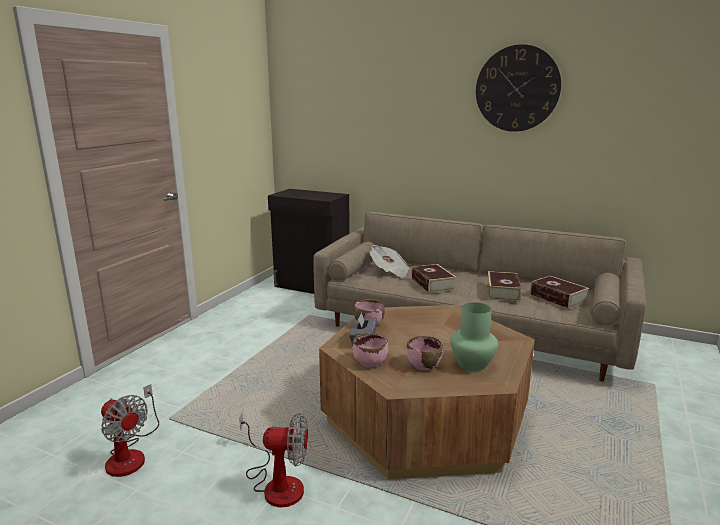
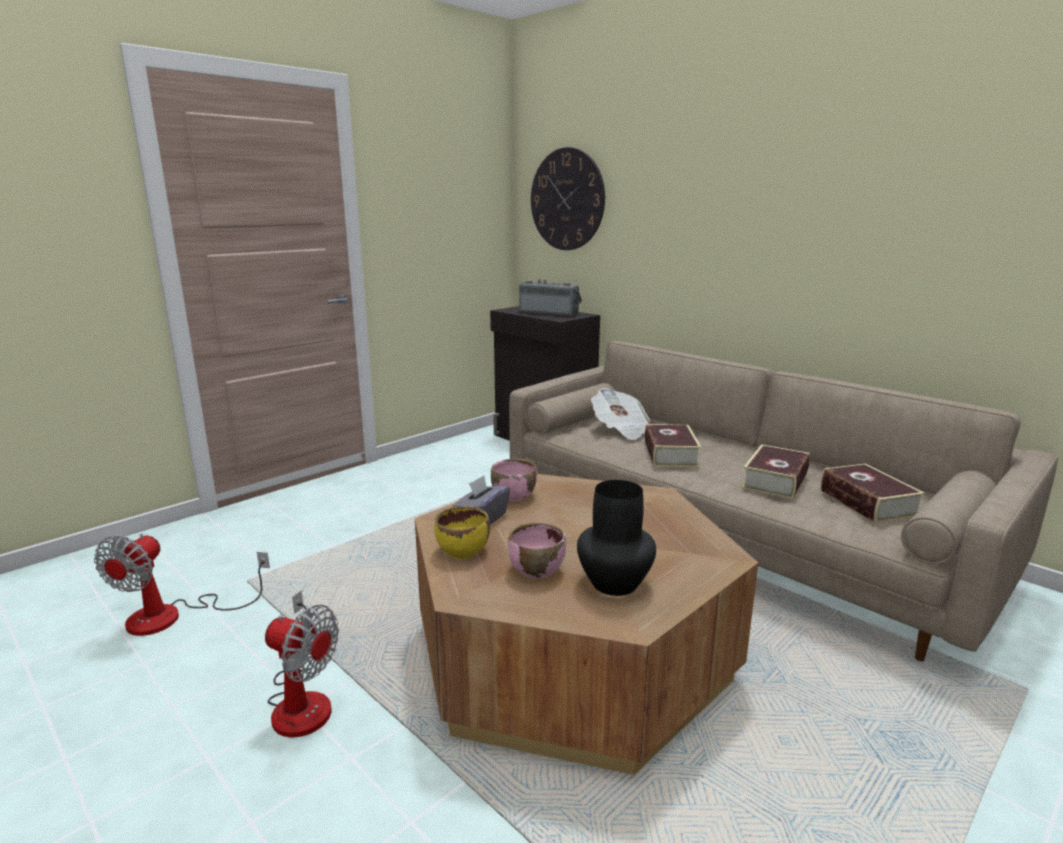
camera: 20 degrees right, 0 degrees up
fan [101,384,159,477] -> fan turned 45 degrees clockwise [94,533,270,636]
pink bowl [352,333,388,368] -> yellow bowl [434,506,490,559]
green vase [450,302,498,371] -> black vase [577,480,656,596]
wall clock [476,44,561,132] -> wall clock moved to [531,147,605,250]
none -> radio [519,279,582,316]

